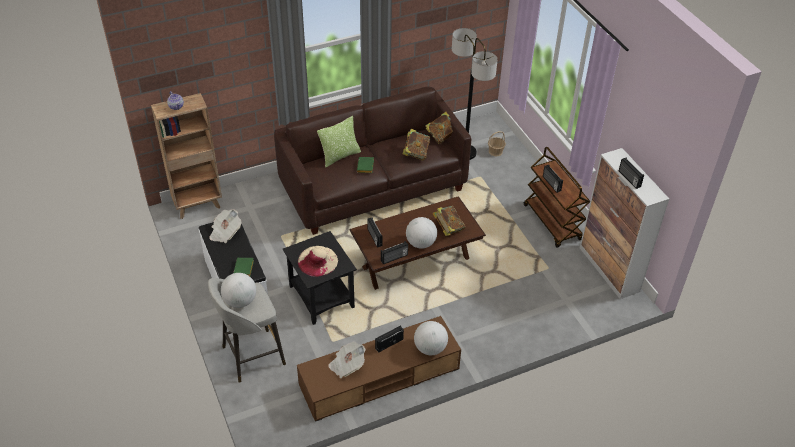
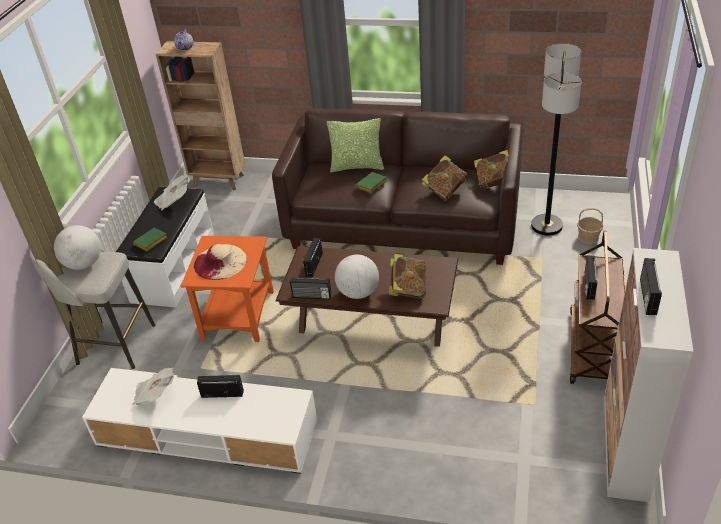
camera: 40 degrees right, 5 degrees down
black side table [283,231,357,325] -> orange side table [181,236,274,342]
brown tv stand [297,316,461,422] -> white tv stand [82,368,317,474]
globe [414,321,448,355] -> none

